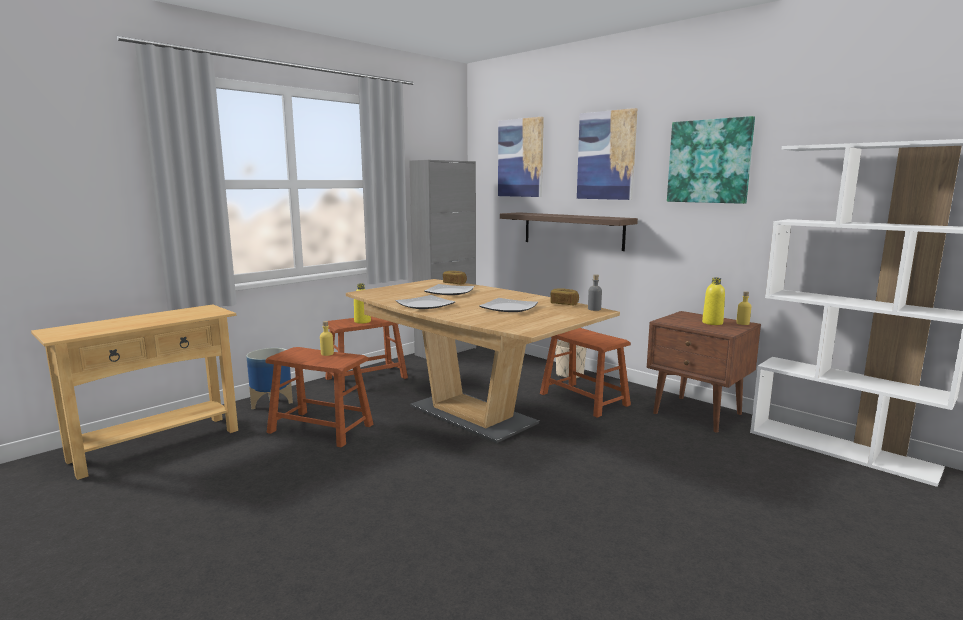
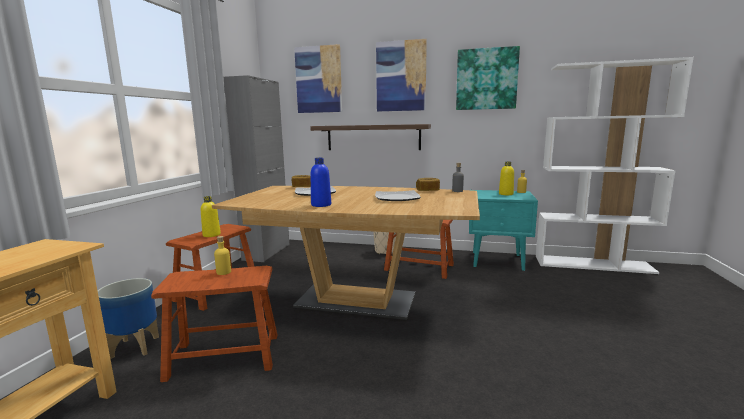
camera: 30 degrees left, 0 degrees up
plate [395,295,455,309] -> blue bottle [310,158,331,207]
brown nightstand [647,311,761,432] -> turquoise nightstand [469,190,538,271]

